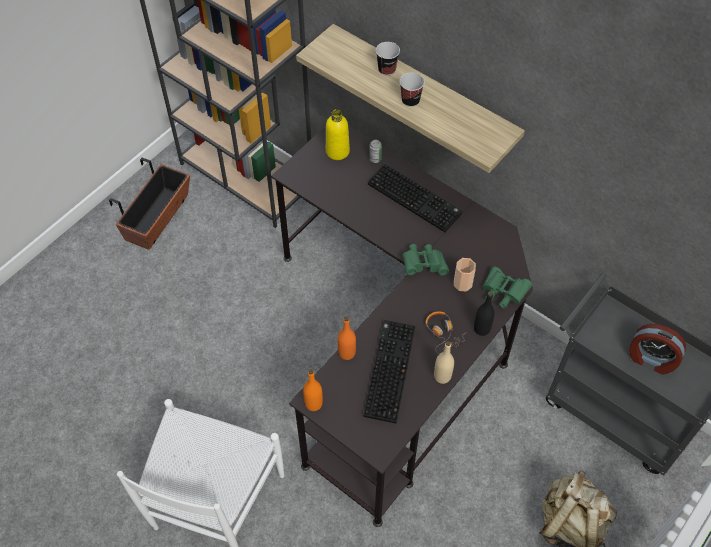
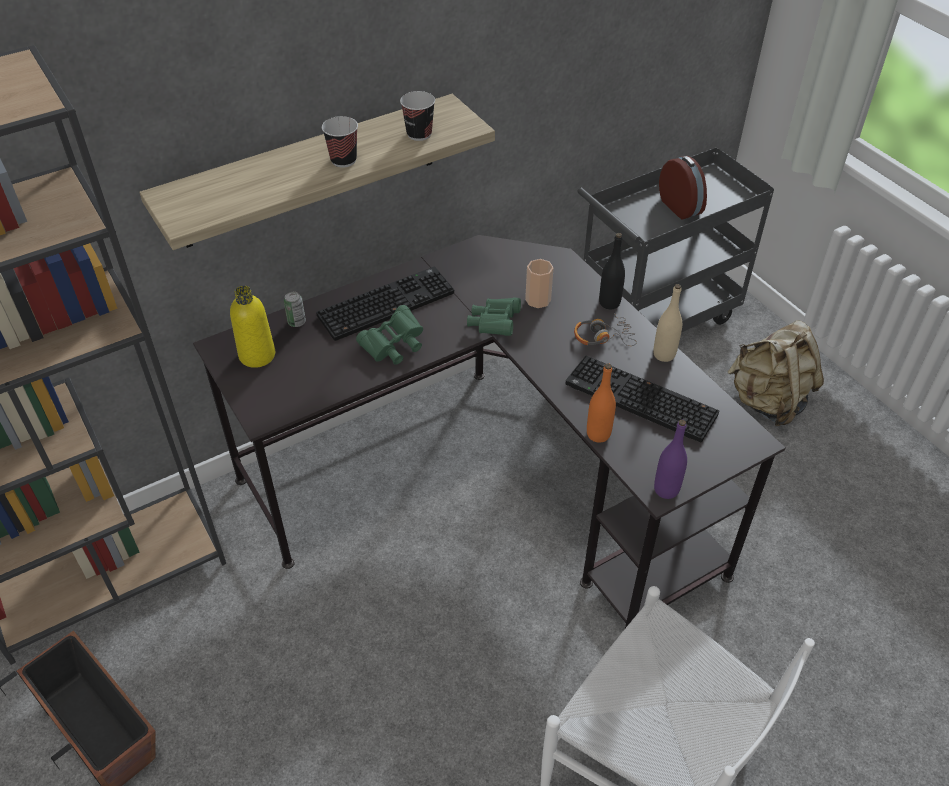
camera: 70 degrees left, 10 degrees down
orange bottle [303,369,323,411] -> purple bottle [654,419,687,499]
cup [376,42,400,76] -> cup moved to [400,91,435,141]
green binoculars [482,267,532,309] -> green binoculars moved to [356,305,423,365]
alarm clock [630,324,686,374] -> alarm clock turned 75 degrees counterclockwise [659,156,707,219]

